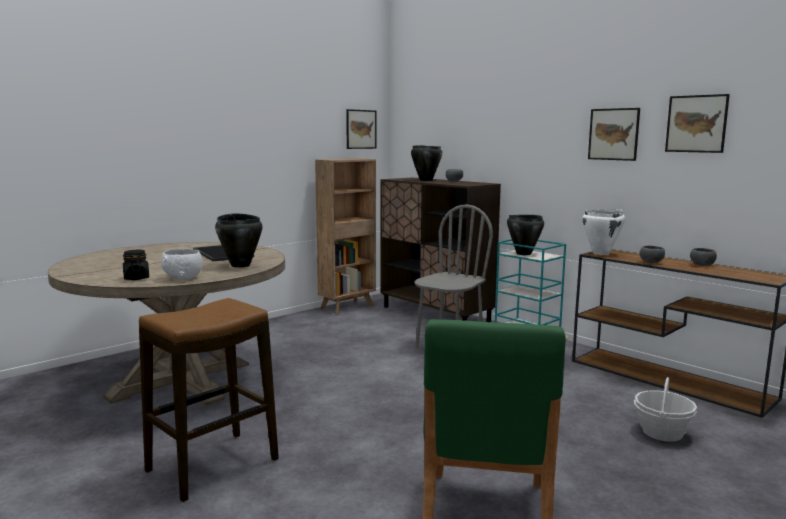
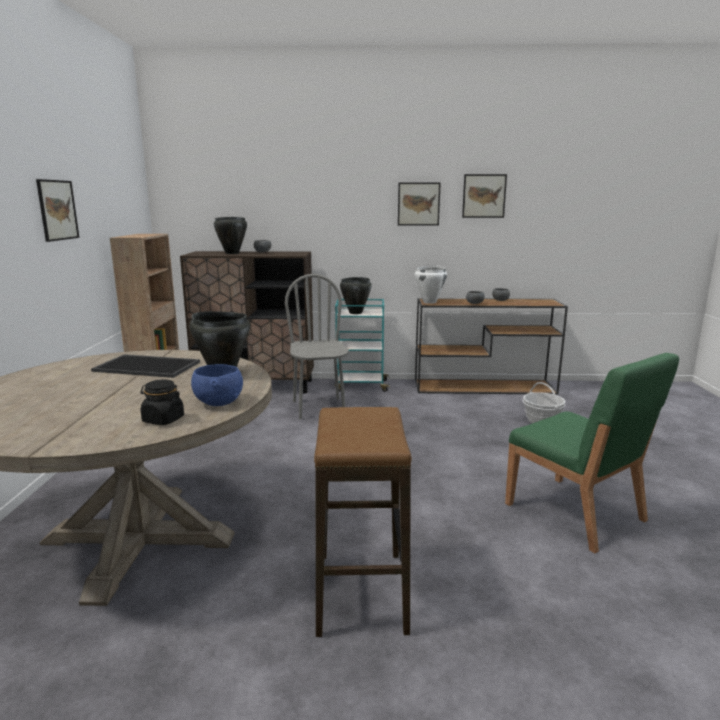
camera: 45 degrees left, 5 degrees up
white bowl [161,249,203,280] -> blue bowl [191,364,243,406]
picture [346,109,377,149] -> picture moved to [36,179,79,242]

